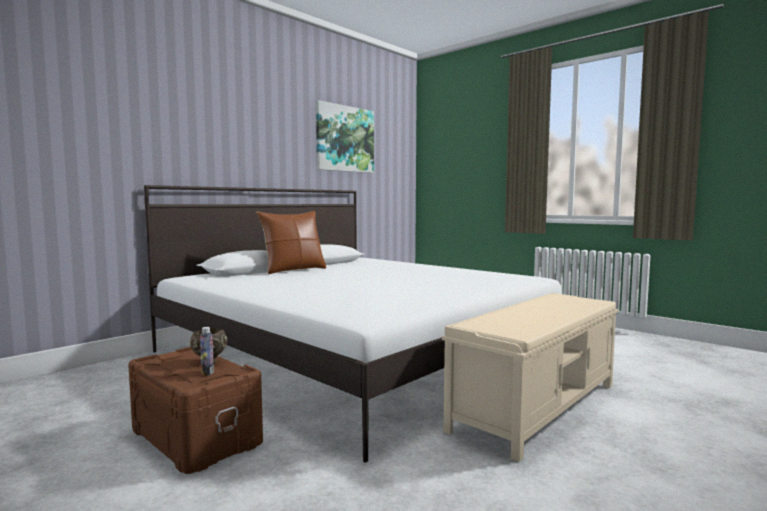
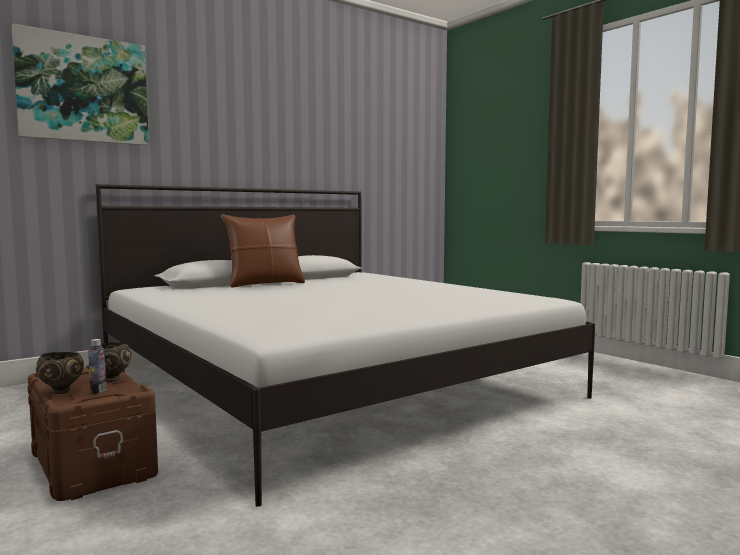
camera: 10 degrees right, 0 degrees up
picture [316,100,374,173] -> picture moved to [12,23,149,145]
beige bench [442,293,618,462] -> none
none -> brown bowl [36,352,84,394]

